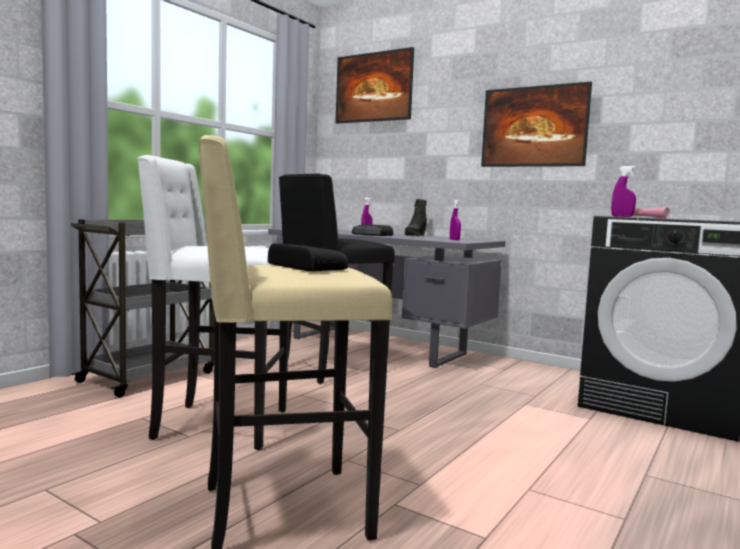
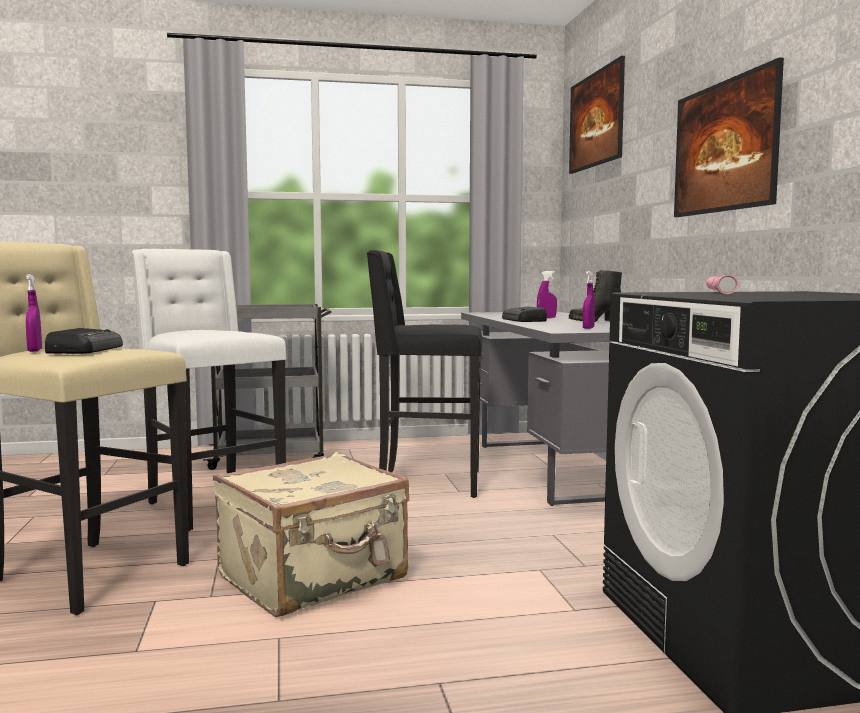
camera: 45 degrees right, 0 degrees up
purple spray bottle [611,166,636,217] -> purple spray bottle moved to [26,274,42,352]
none -> beige suitcase [213,452,409,617]

